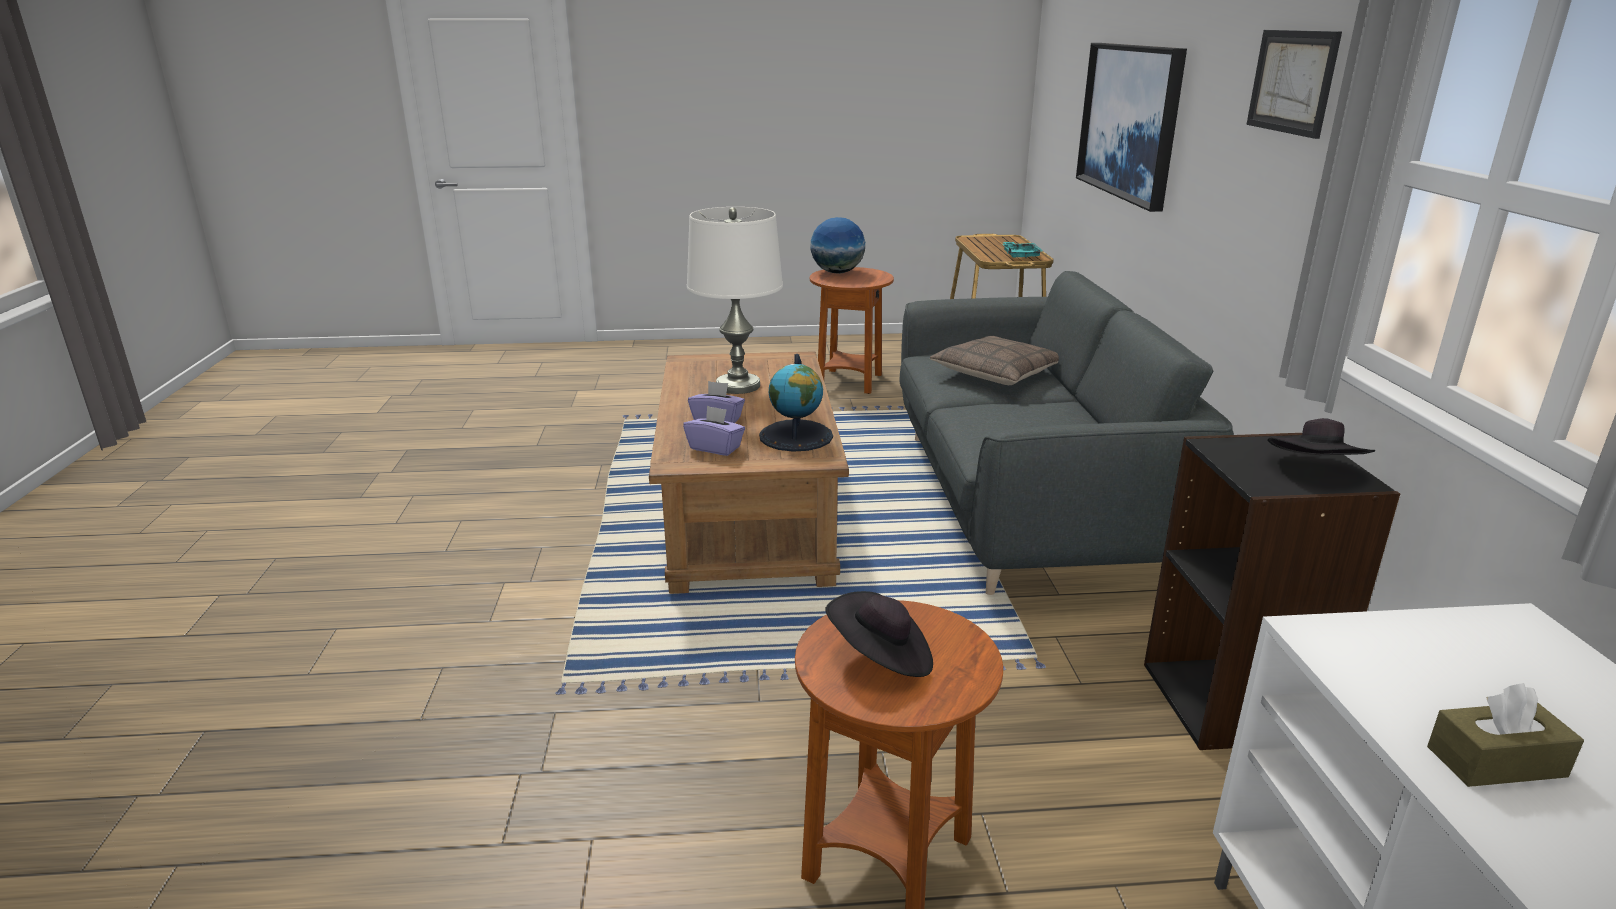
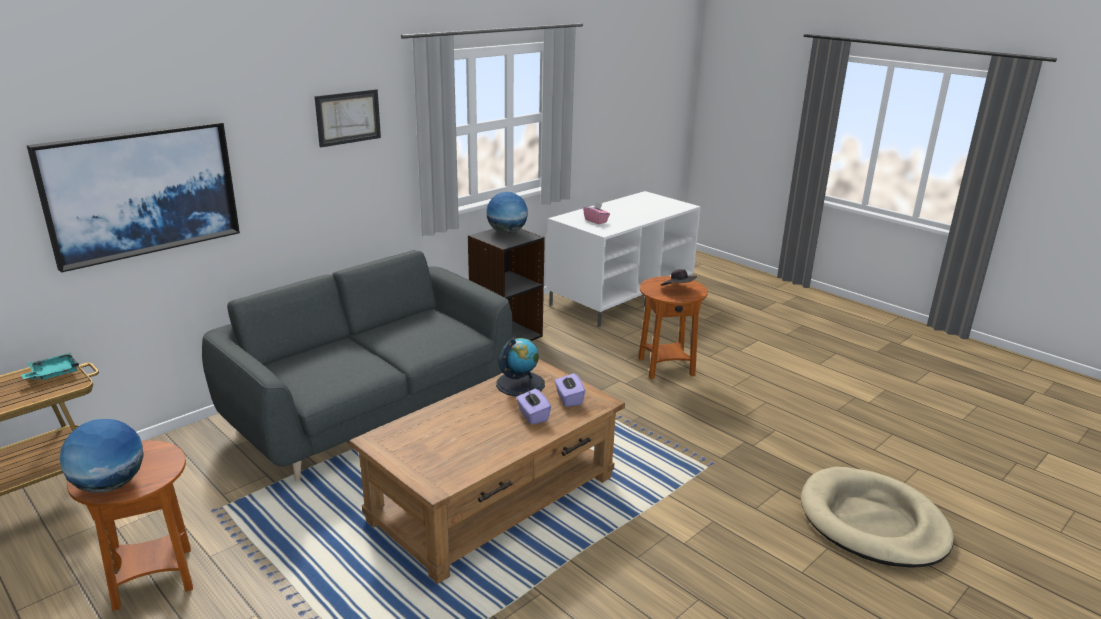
camera: 130 degrees left, 0 degrees up
white table lamp [687,207,783,394] -> none
pillow [930,336,1059,385] -> none
black hat [1267,418,1375,455] -> globe [486,192,528,234]
brown tissue box [1427,683,1584,787] -> none
none -> pink tissue box [583,202,610,224]
none -> beige dog bed [801,467,954,568]

